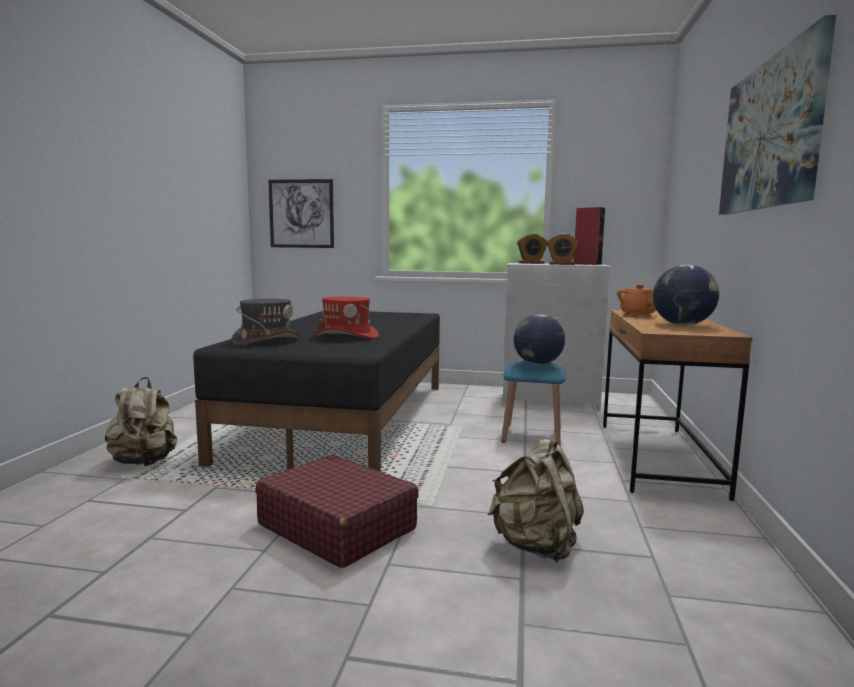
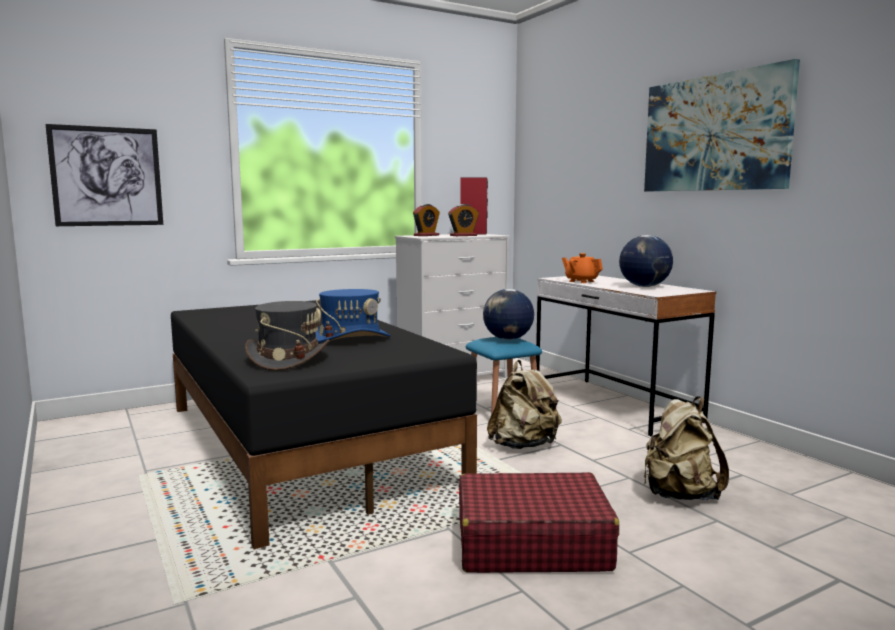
camera: 40 degrees left, 0 degrees up
beige backpack [105,377,177,466] -> beige backpack moved to [487,360,562,449]
red hat [314,297,379,339] -> blue hat [316,289,391,343]
brown desk [603,310,752,501] -> white desk [536,275,716,436]

